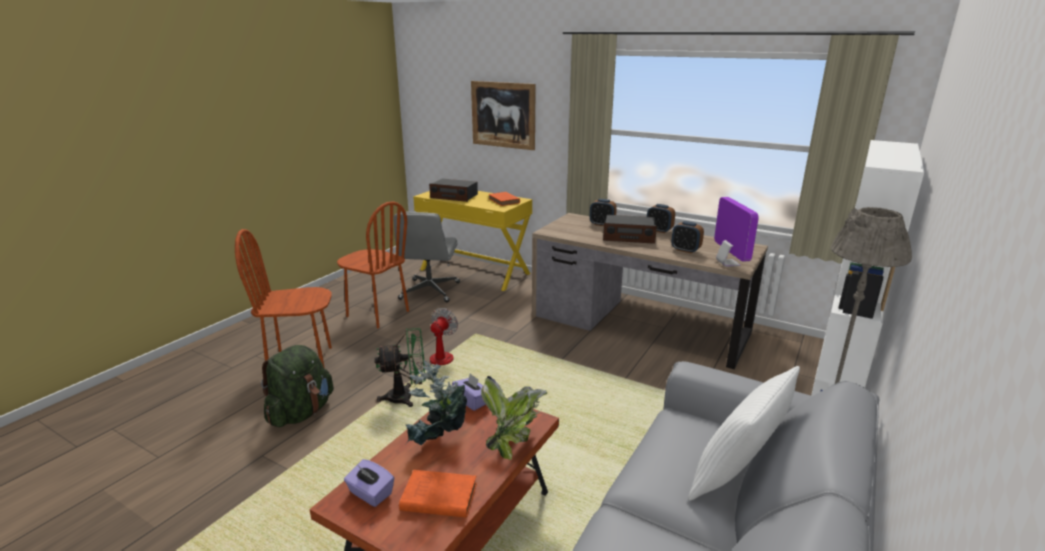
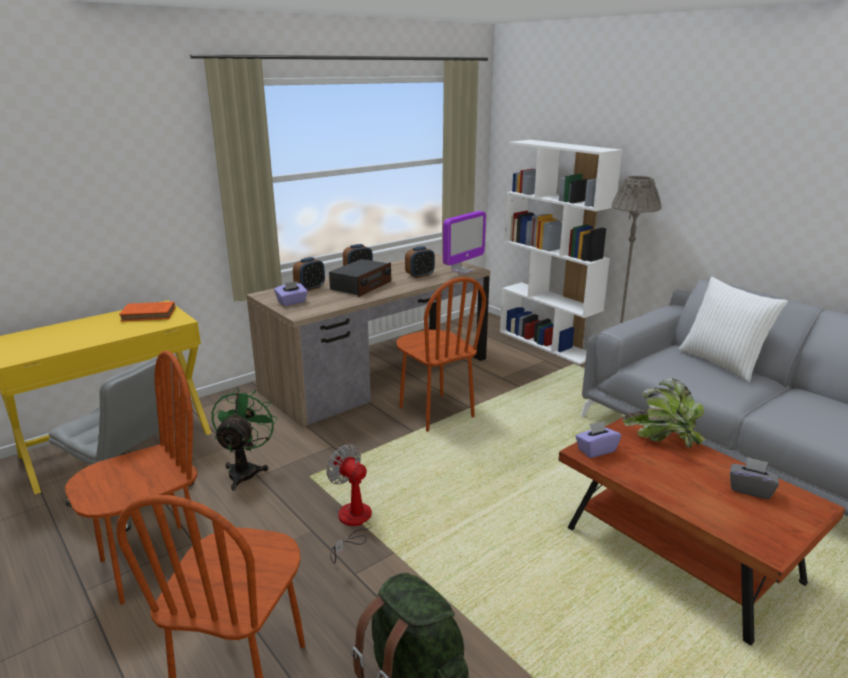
camera: 70 degrees left, 0 degrees up
purple tissue box [344,459,394,507] -> purple tissue box moved to [274,281,308,306]
green fan [374,328,426,407] -> green fan moved to [212,388,277,490]
orange book [399,470,477,518] -> grey tissue box [730,457,779,500]
potted plant [406,360,467,445] -> none
radio [429,179,478,202] -> none
picture [471,81,536,150] -> none
monitor [714,197,759,267] -> monitor turned 120 degrees clockwise [443,211,486,274]
none -> brown chair [396,277,486,432]

